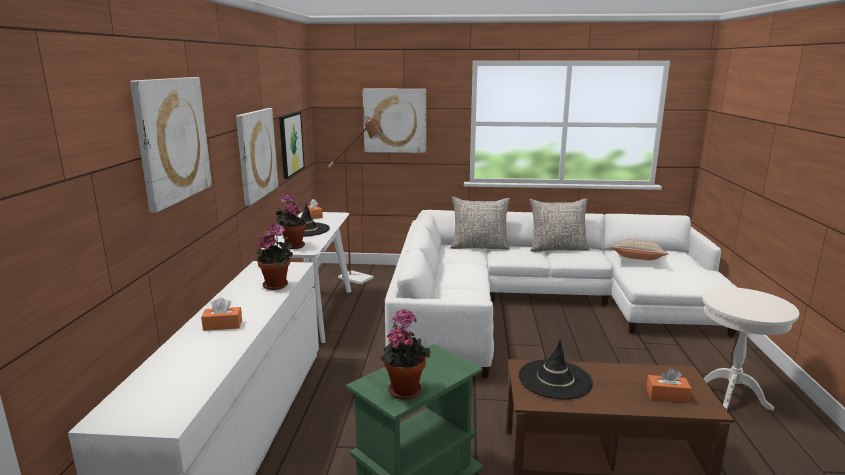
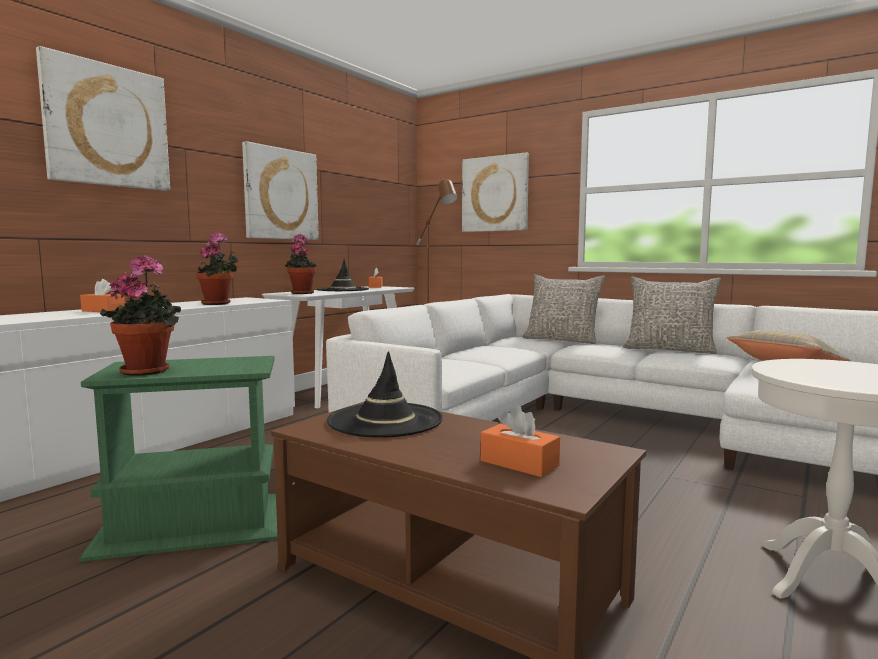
camera: 30 degrees right, 10 degrees down
picture [279,112,305,179] -> none

